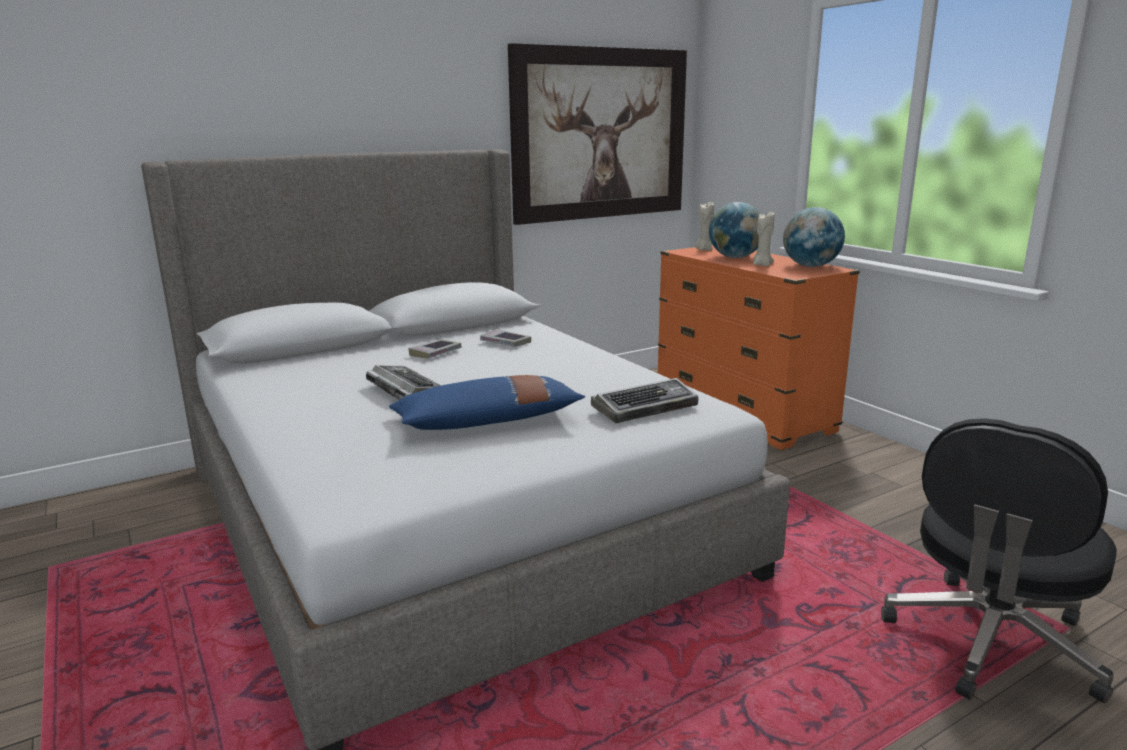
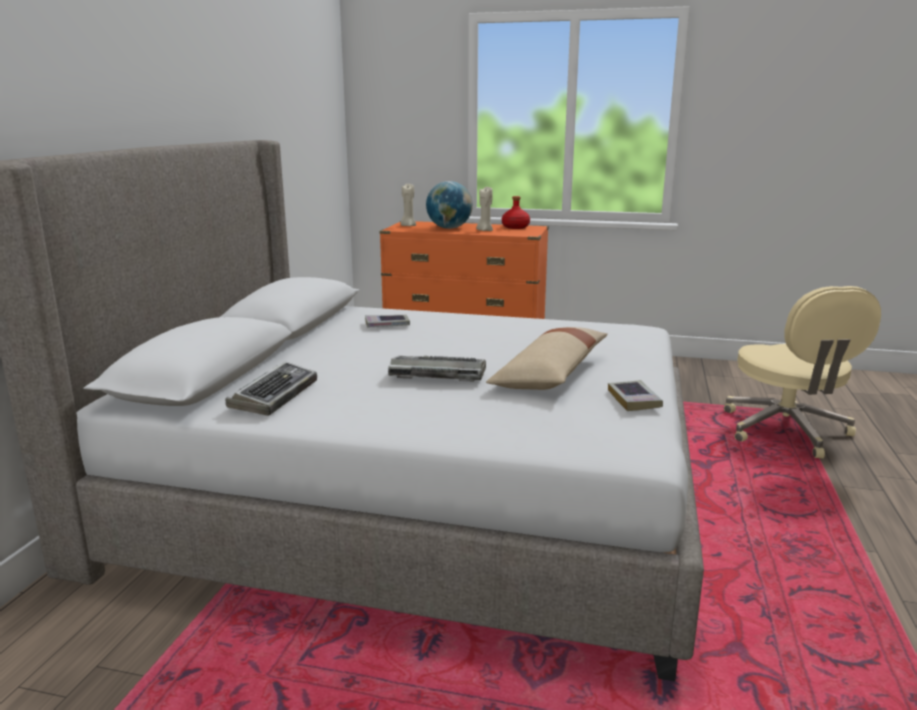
camera: 45 degrees left, 0 degrees up
blue pillow [389,375,585,430] -> beige pillow [486,327,608,390]
book [408,340,462,358] -> book moved to [608,380,663,411]
picture [508,43,687,225] -> none
keyboard [591,378,699,423] -> keyboard moved to [225,361,317,416]
globe [783,207,845,267] -> red bottle [502,196,530,229]
black office chair [881,418,1117,703] -> beige office chair [724,286,881,458]

